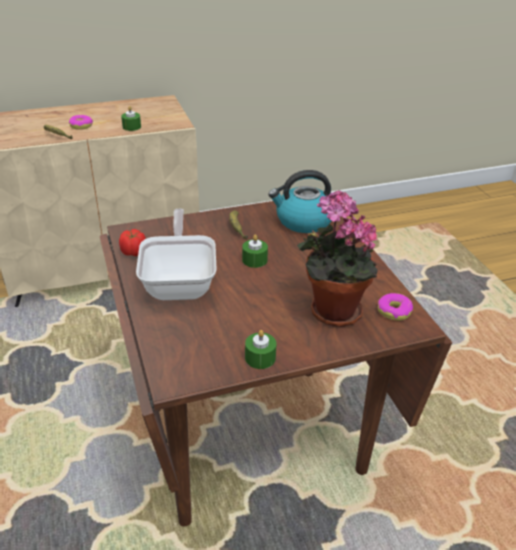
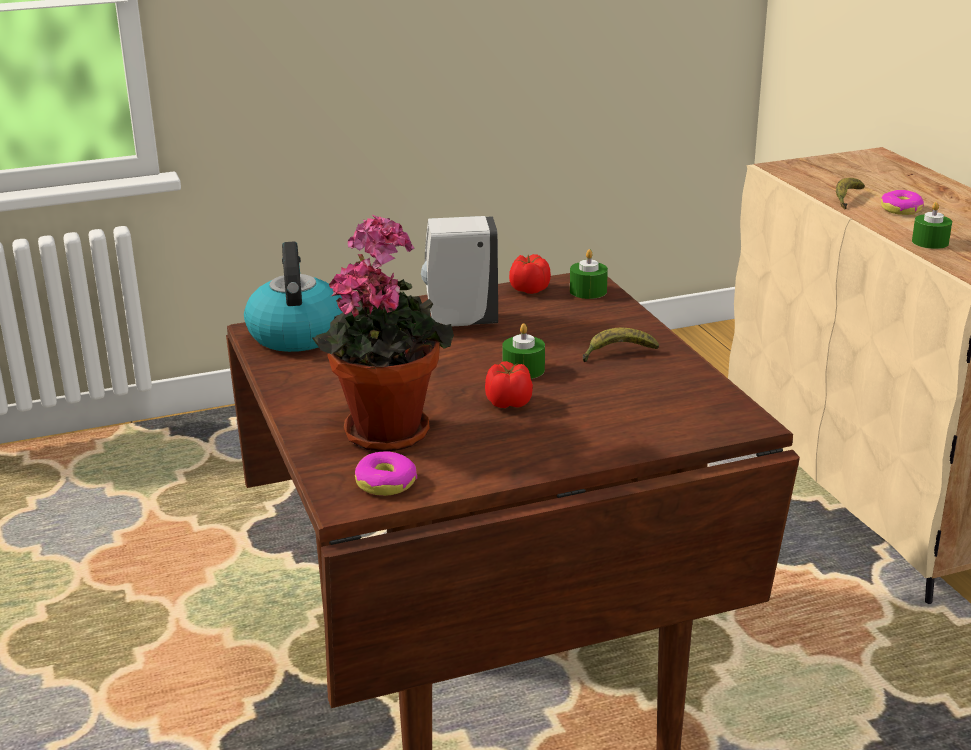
camera: 90 degrees right, 10 degrees down
frying pan [136,209,217,300] -> white soap dispenser [421,216,498,326]
green candle [245,330,277,369] -> green candle moved to [570,249,608,299]
kettle [268,170,331,233] -> kettle moved to [244,242,342,352]
none -> tomato [485,361,533,408]

